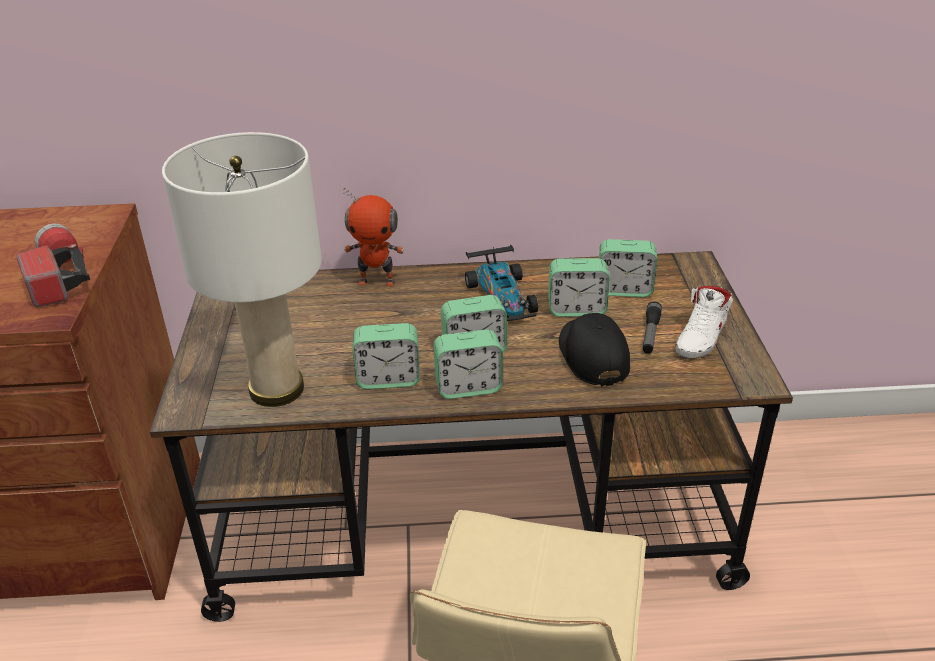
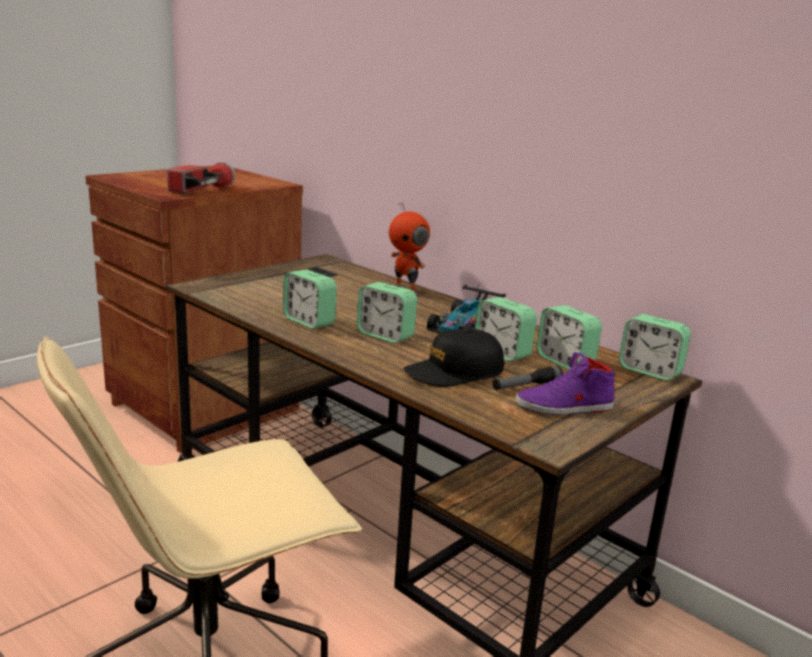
camera: 45 degrees right, 15 degrees down
white table lamp [162,132,322,407] -> none
alarm clock [433,329,503,399] -> alarm clock moved to [619,314,691,380]
black cap [559,313,630,387] -> black cap turned 150 degrees counterclockwise [403,329,505,387]
white shoe [675,286,733,359] -> purple shoe [515,352,615,415]

